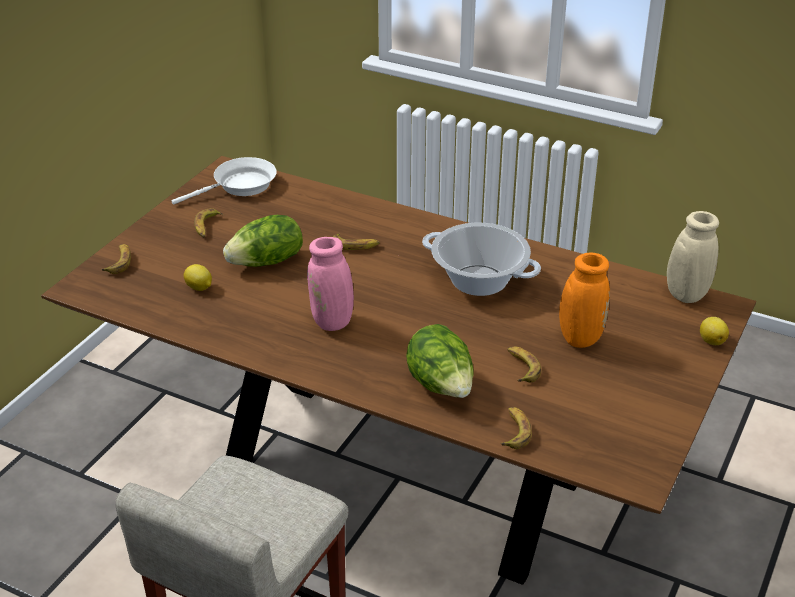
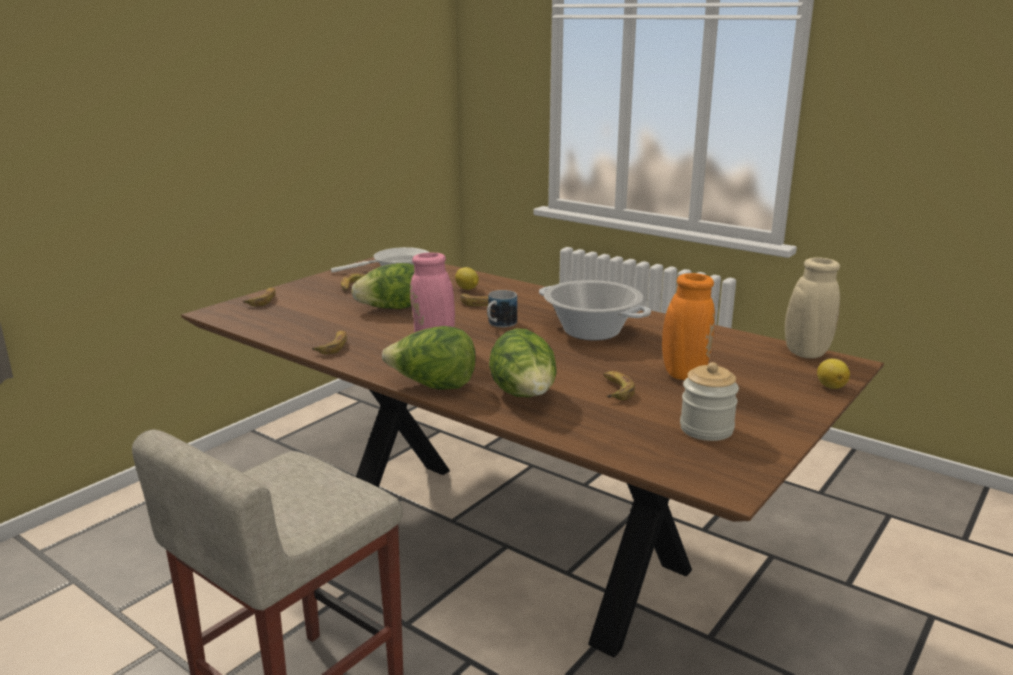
camera: 10 degrees right, 15 degrees down
lemon [184,264,212,291] -> lemon moved to [455,267,479,290]
banana [500,407,532,449] -> banana moved to [312,331,347,354]
none -> lettuce [382,326,476,390]
none -> mug [487,290,517,327]
none -> jar [680,362,739,441]

